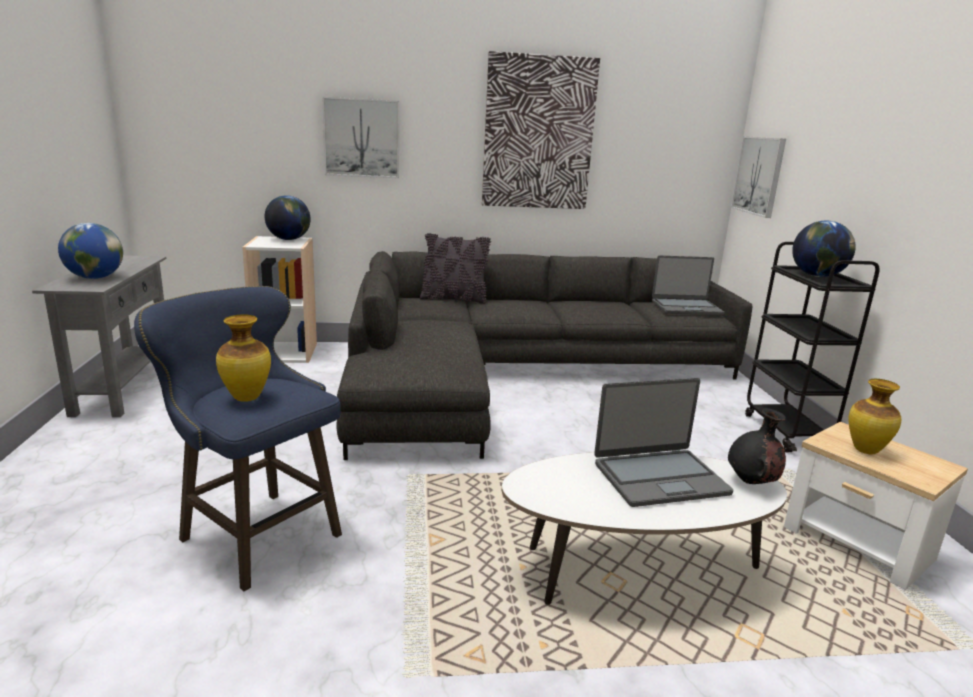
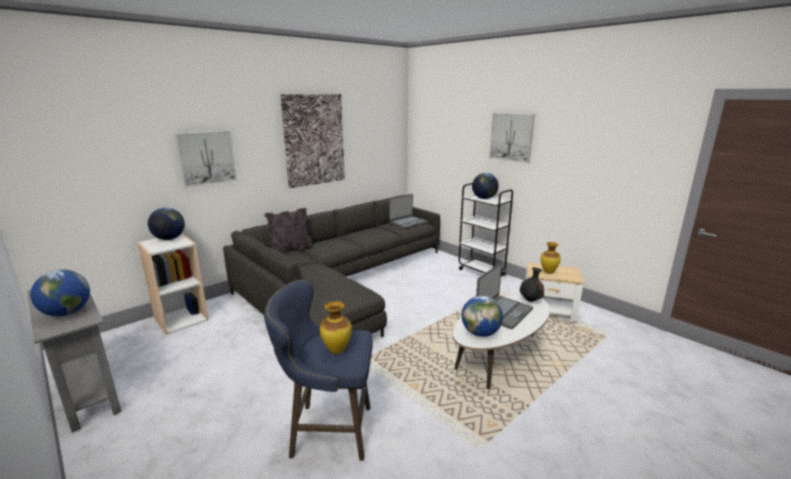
camera: 35 degrees left, 0 degrees up
picture [731,136,786,218] -> picture moved to [489,113,535,163]
black cart [745,242,880,453] -> white cart [459,183,513,276]
none -> globe [462,296,503,337]

